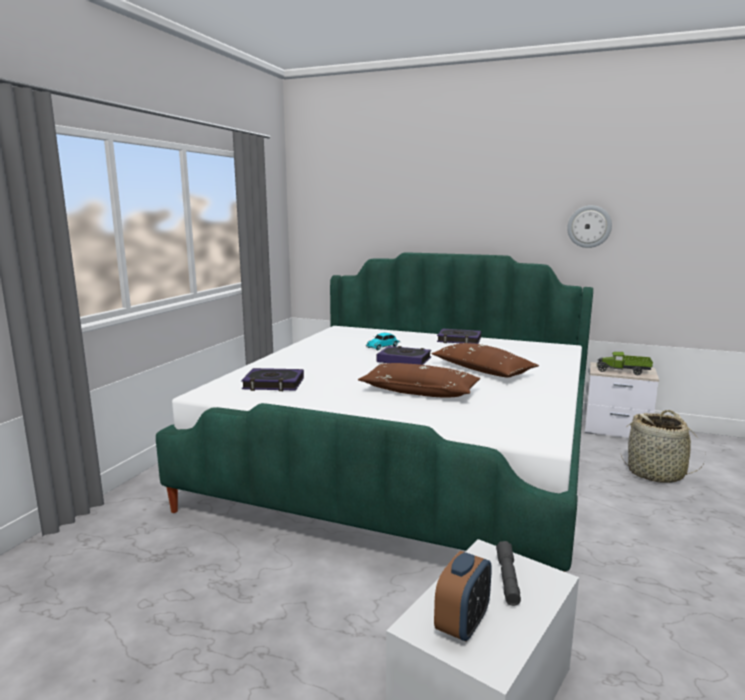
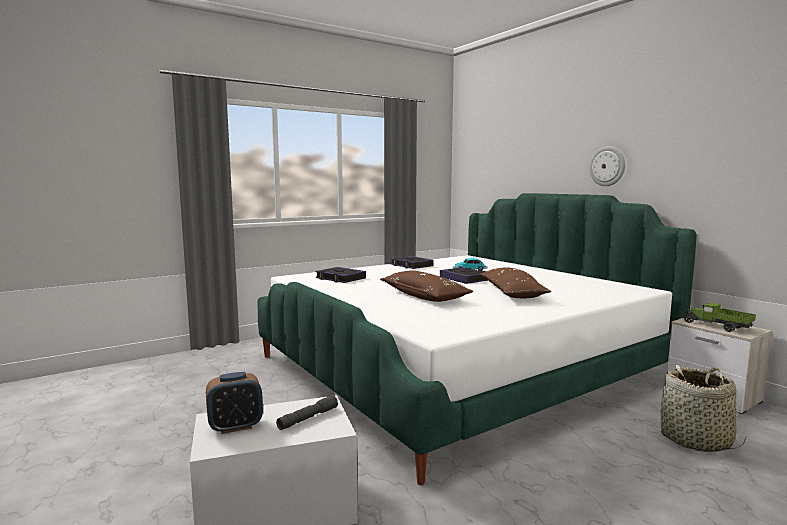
camera: 35 degrees right, 5 degrees down
book [437,329,481,344] -> book moved to [390,256,434,269]
wall clock [567,205,612,248] -> wall clock moved to [589,146,625,186]

